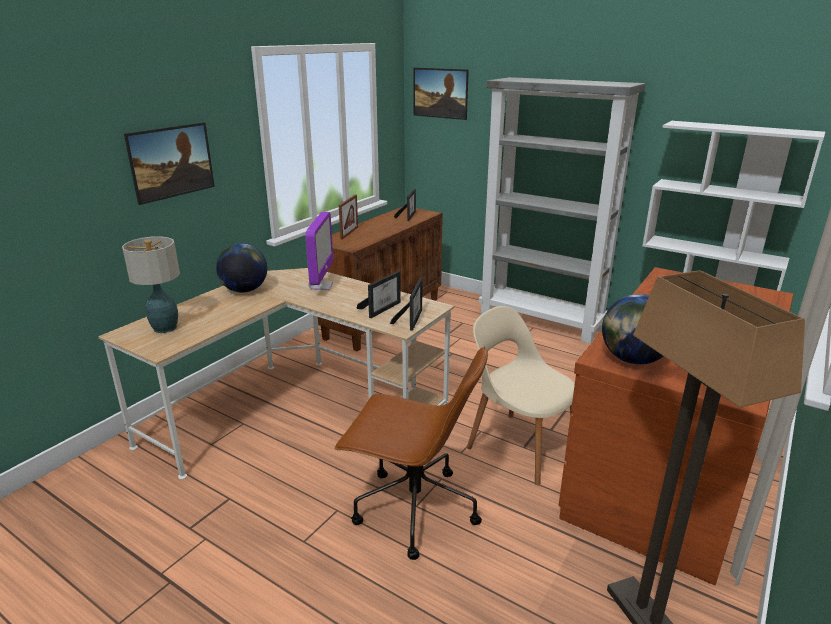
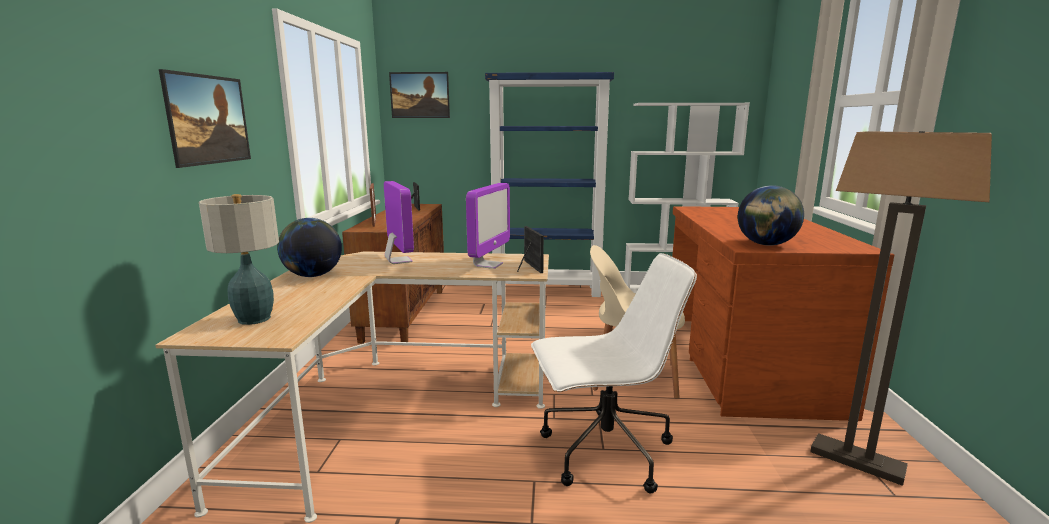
camera: 30 degrees left, 10 degrees down
brown office chair [334,346,488,560] -> white office chair [531,253,697,494]
picture frame [357,271,401,318] -> monitor [466,183,510,269]
grey bookcase [479,77,646,344] -> blue bookcase [485,72,614,297]

